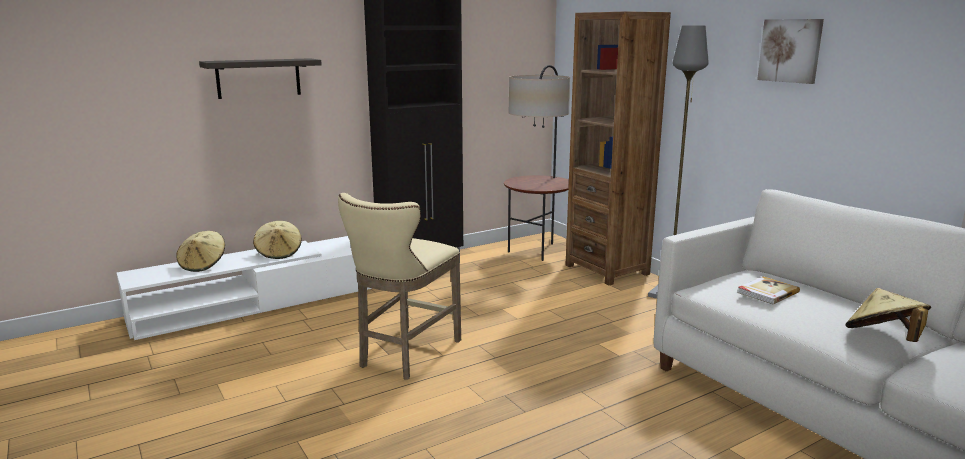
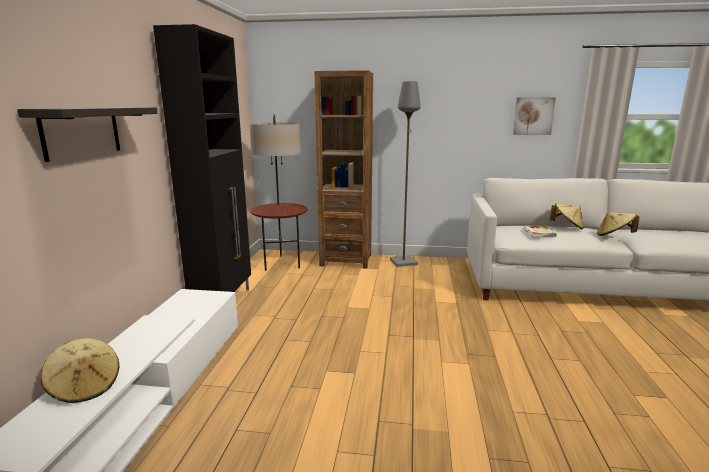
camera: 50 degrees left, 0 degrees up
beige hat [253,221,302,259] -> beige hat moved to [550,203,584,229]
beige stool [338,193,461,380] -> none
picture [757,19,824,84] -> picture moved to [513,97,556,135]

